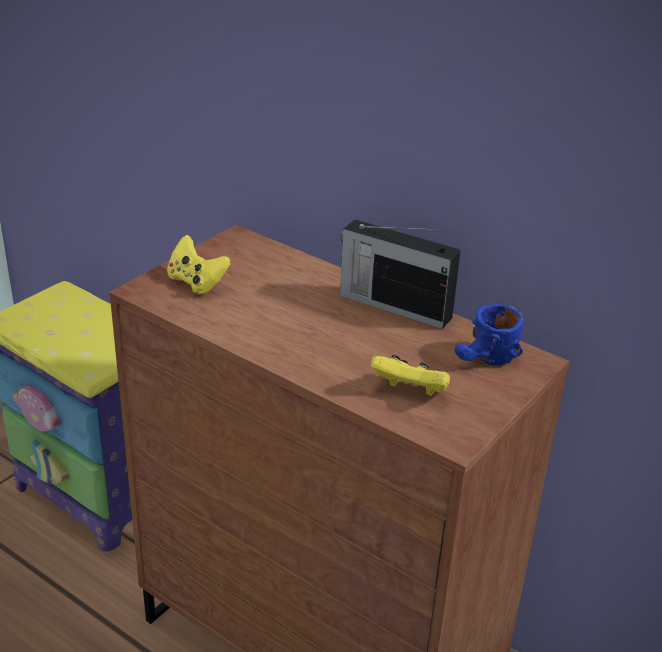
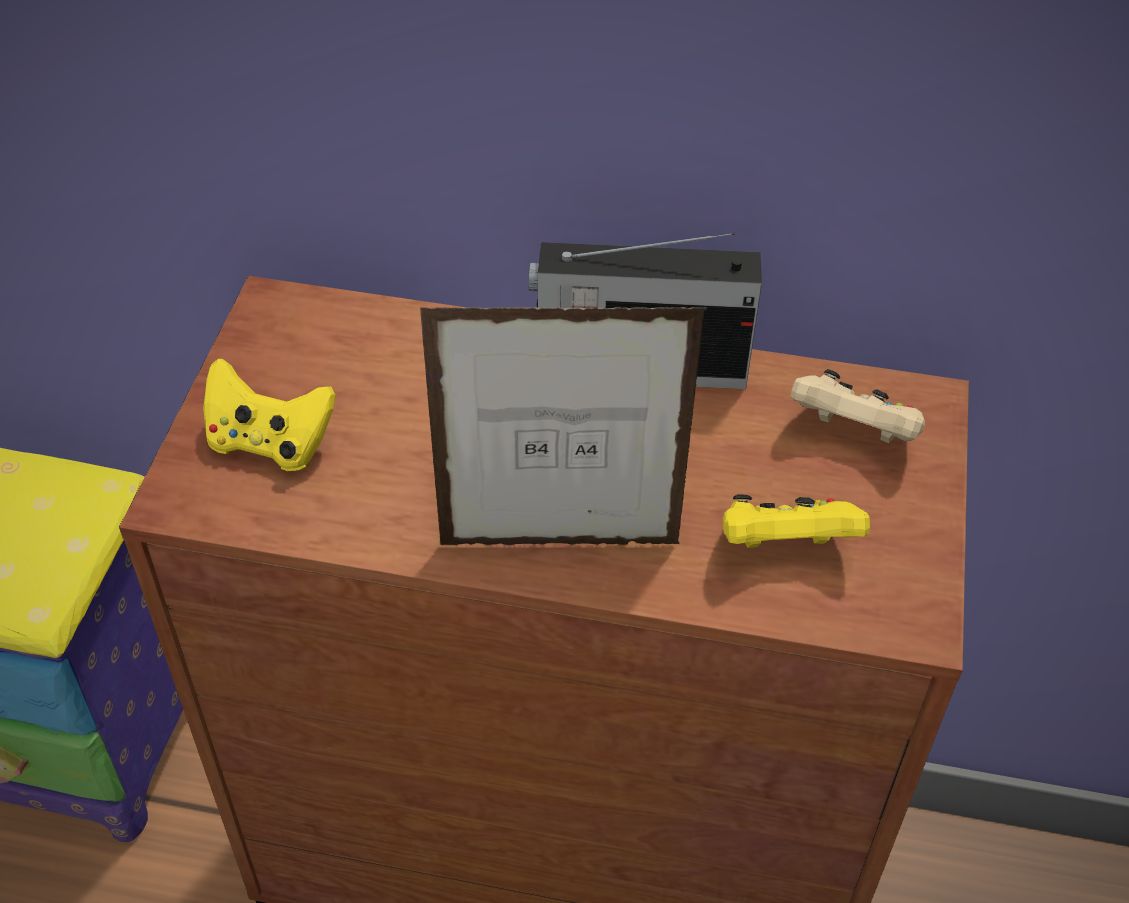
camera: 25 degrees left, 15 degrees up
blue mug [455,304,523,365] -> beige game controller [791,369,925,443]
none -> picture frame [420,307,706,545]

